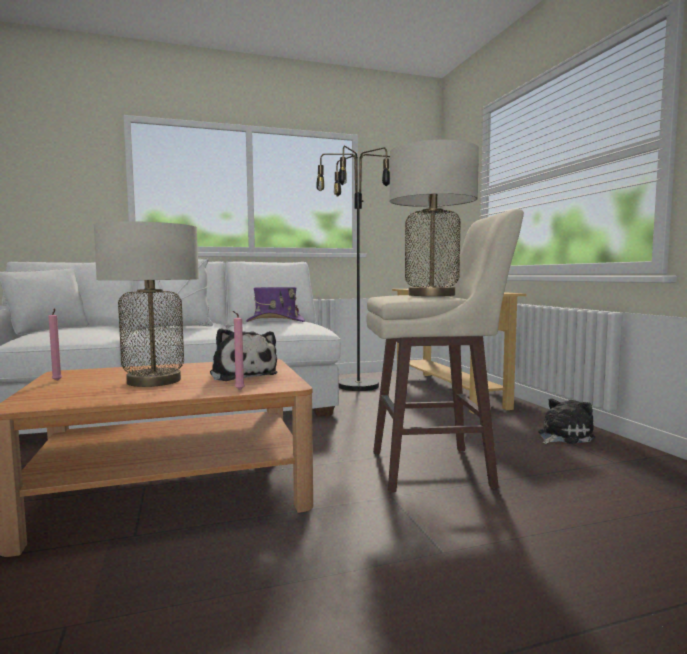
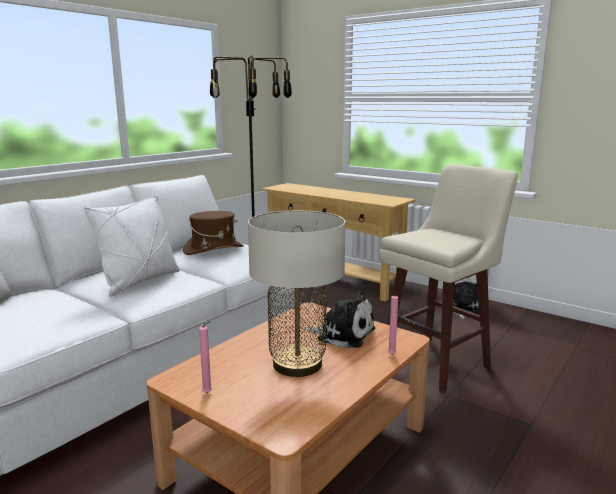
camera: 35 degrees left, 10 degrees up
purple hat [247,287,305,322] -> brown hat [183,211,244,255]
table lamp [389,140,479,296] -> none

